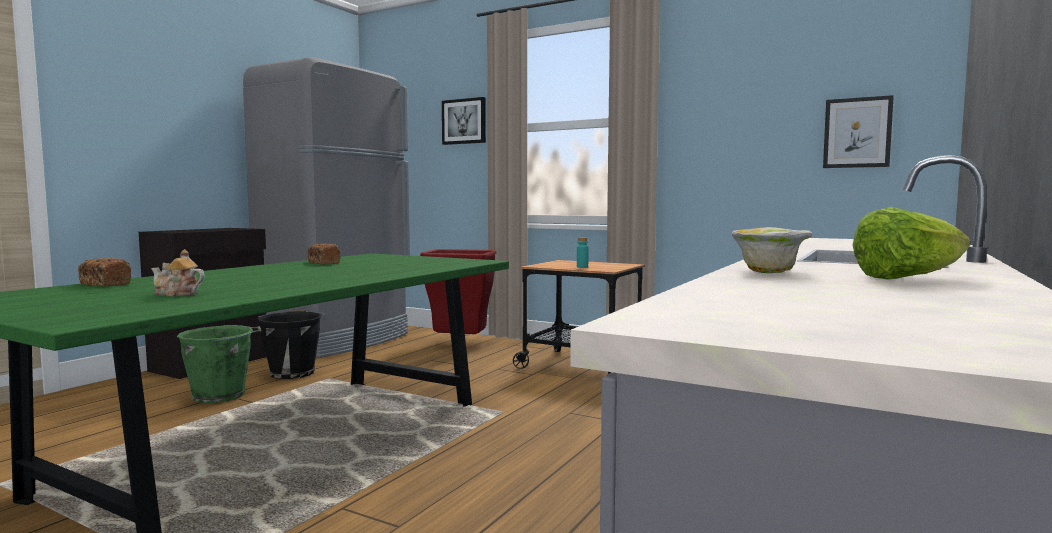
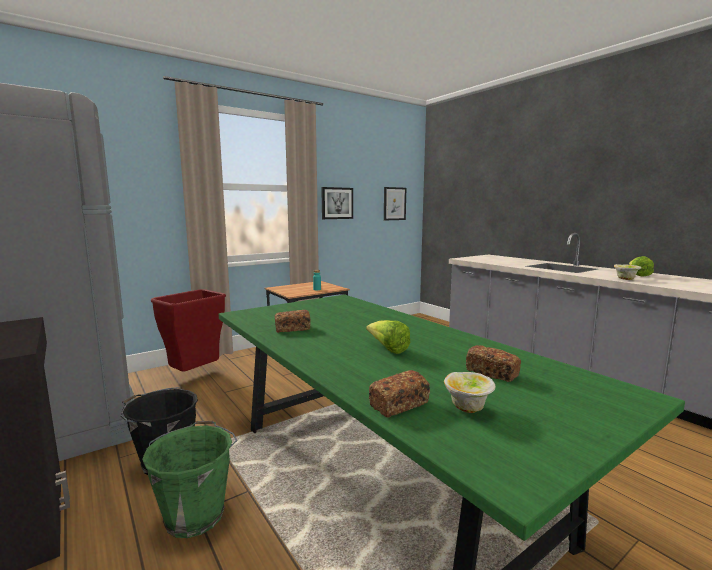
camera: 65 degrees left, 5 degrees up
teapot [151,249,205,296] -> bread [466,345,521,382]
picture [442,97,486,145] -> picture moved to [321,187,353,219]
none -> lettuce [366,320,410,354]
none -> bowl [444,372,496,413]

